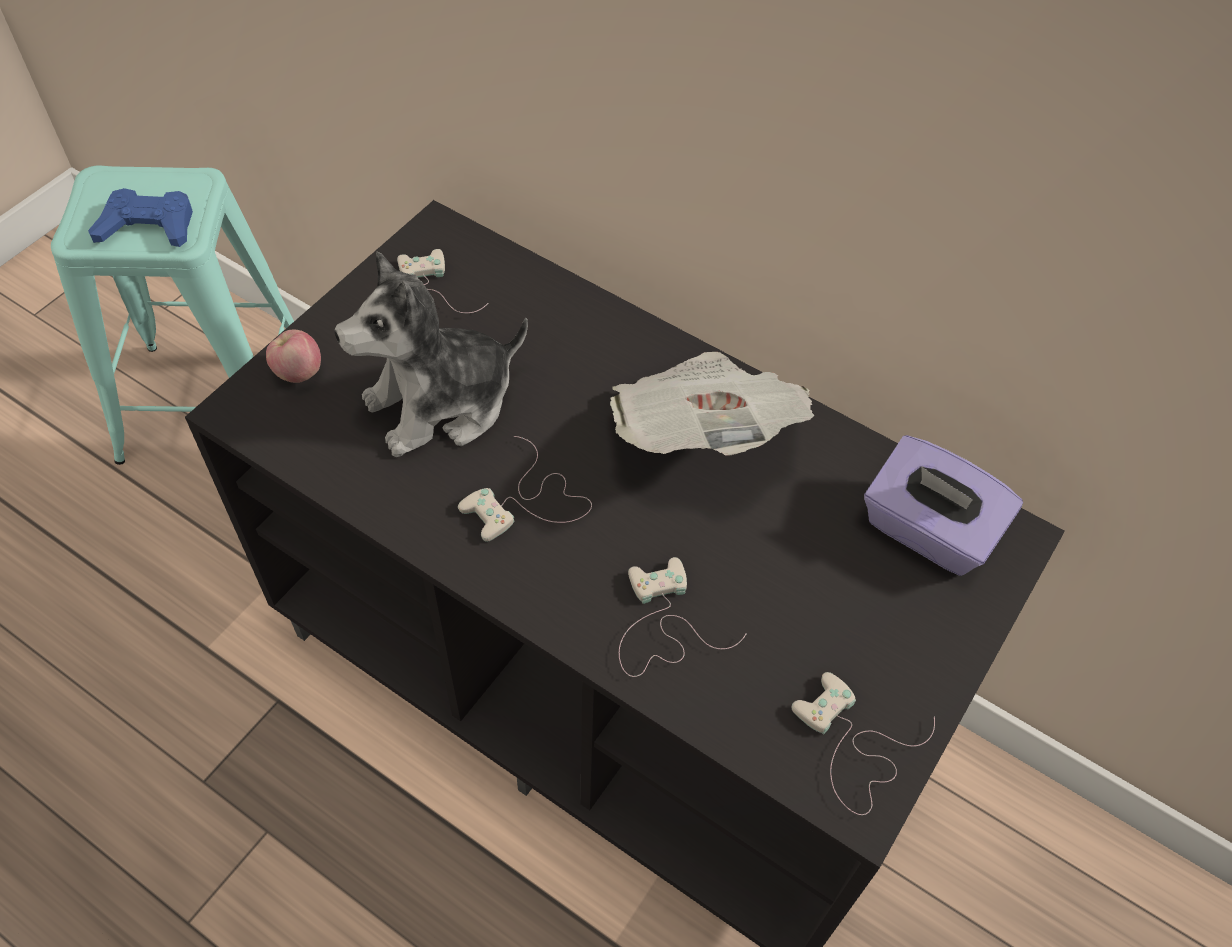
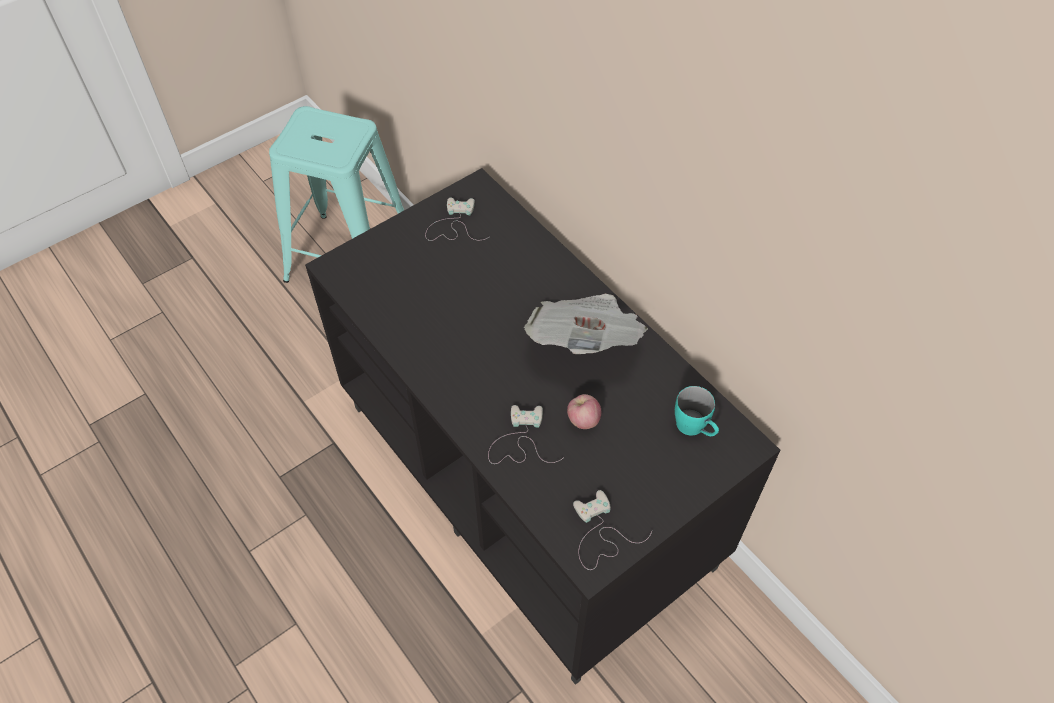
camera: 20 degrees right, 0 degrees up
blue game controller [88,188,193,247] -> none
apple [266,330,321,383] -> apple moved to [567,394,601,429]
plush toy [335,251,528,457] -> none
white game controller [458,436,592,542] -> none
purple tissue box [864,435,1023,576] -> turquoise mug [675,386,719,436]

